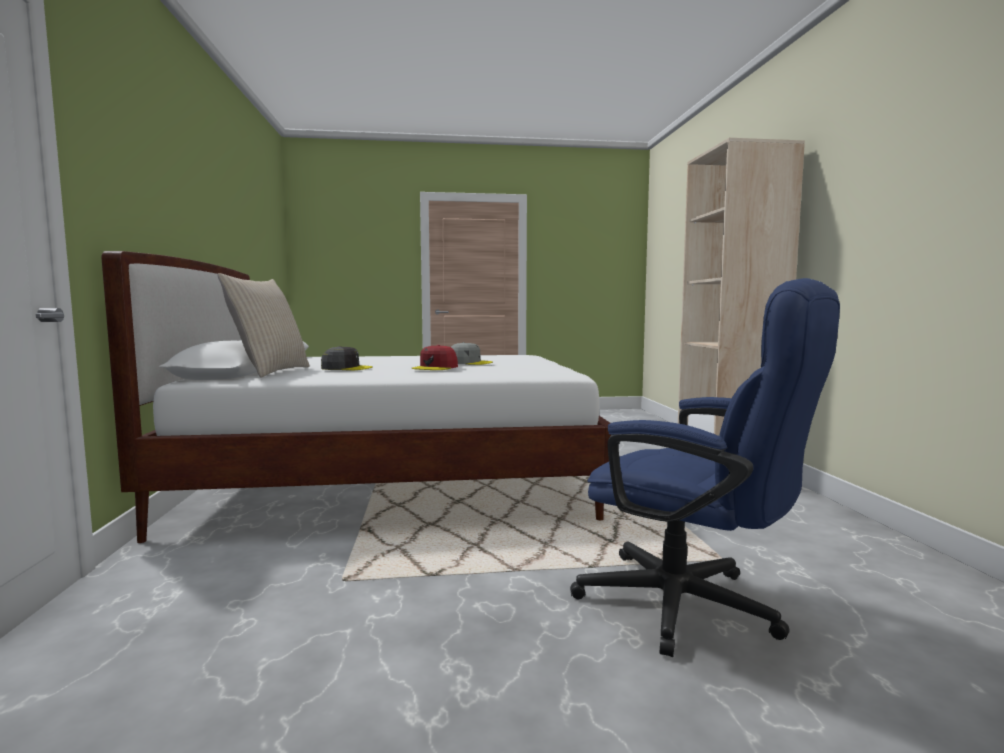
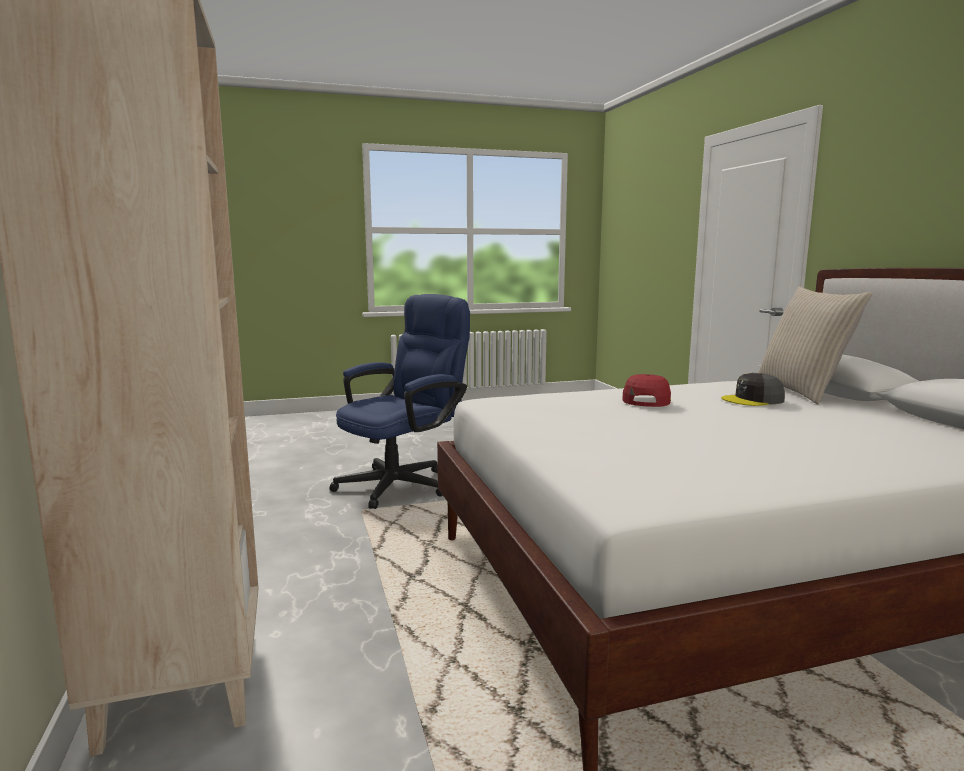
camera: 170 degrees right, 5 degrees up
grey cap [451,342,493,365] -> none
blue office chair [570,278,840,657] -> blue office chair turned 105 degrees clockwise [329,294,470,509]

